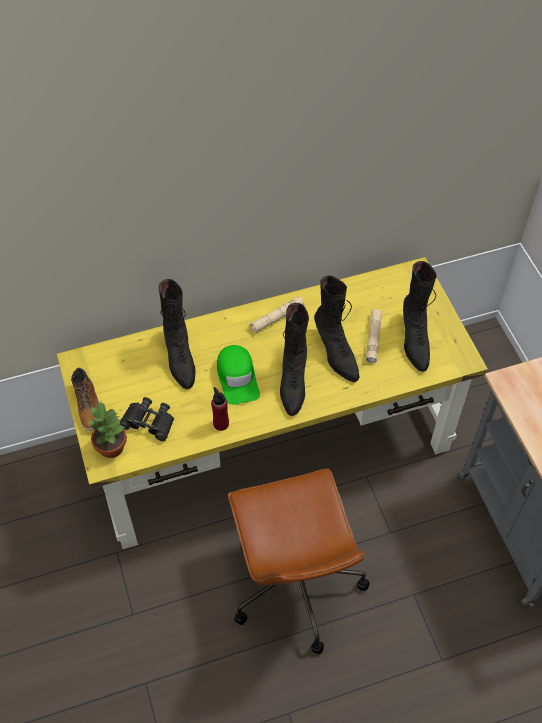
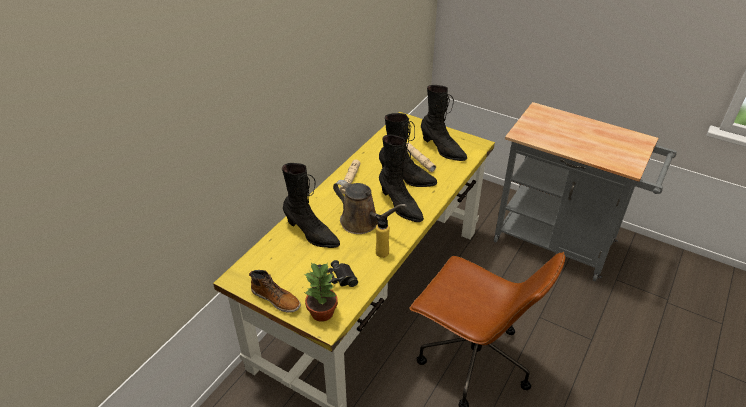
camera: 40 degrees left, 15 degrees down
red bottle [211,387,229,431] -> yellow bottle [376,215,390,258]
green cap [217,345,260,405] -> brown watering can [333,180,407,234]

